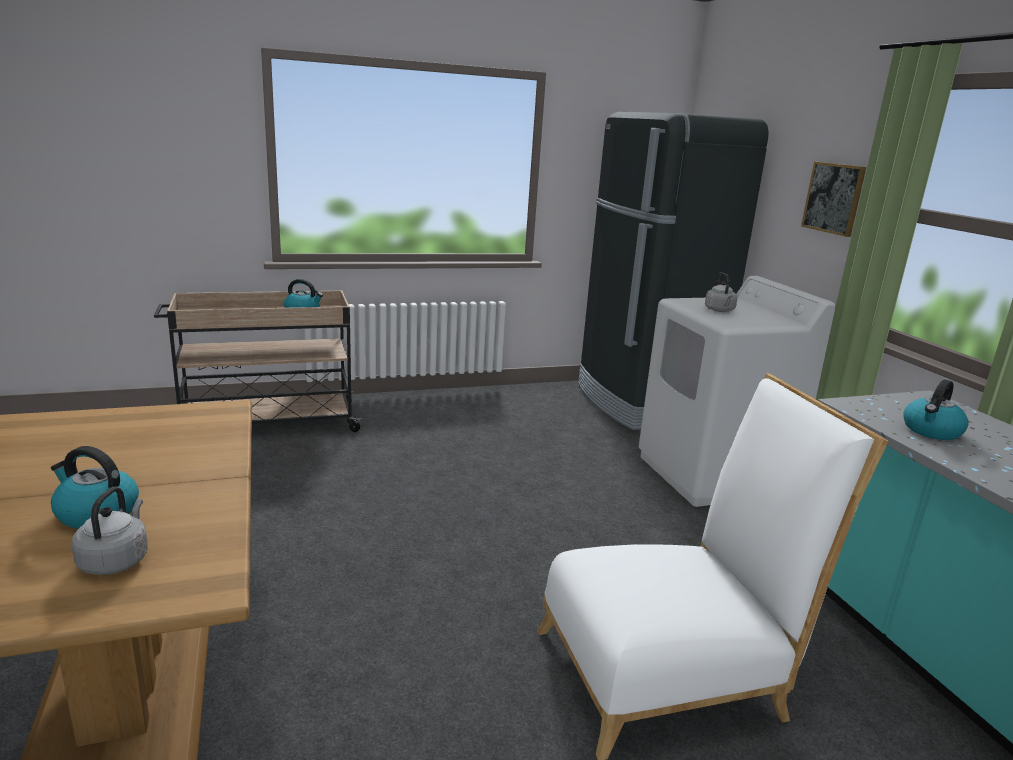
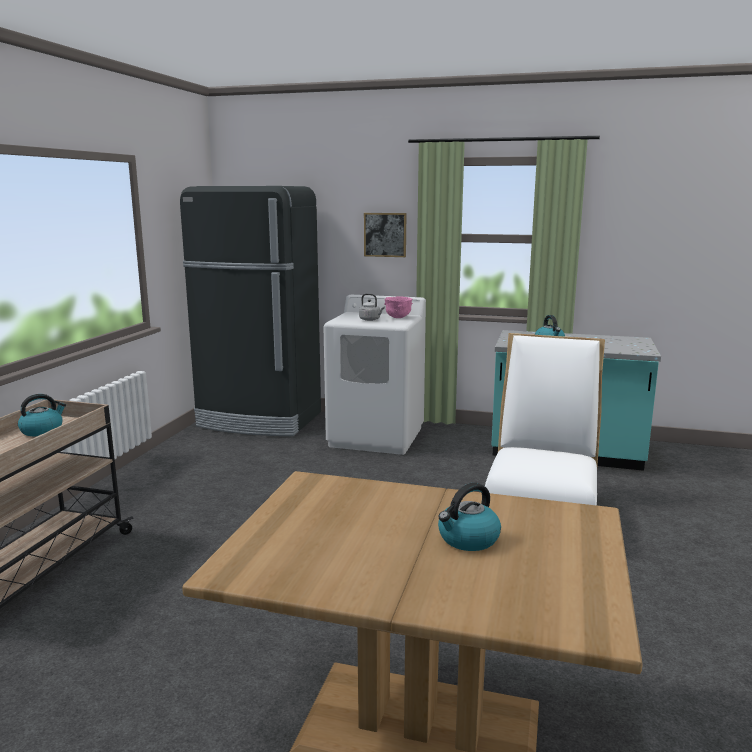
camera: 55 degrees left, 5 degrees down
grey kettle [71,486,148,575] -> none
none -> pink bowl [384,296,413,318]

